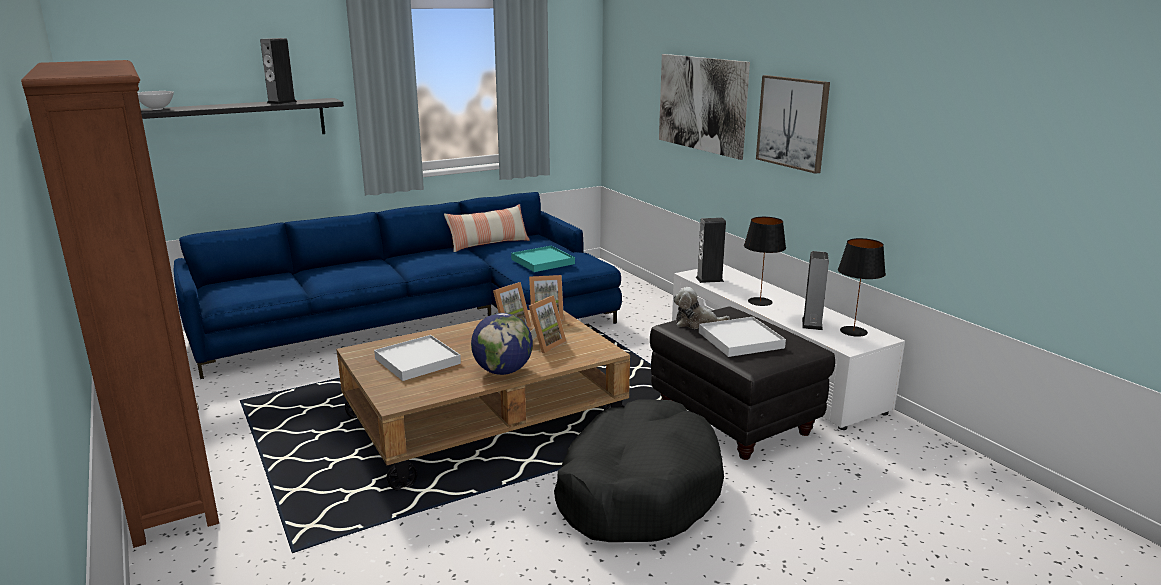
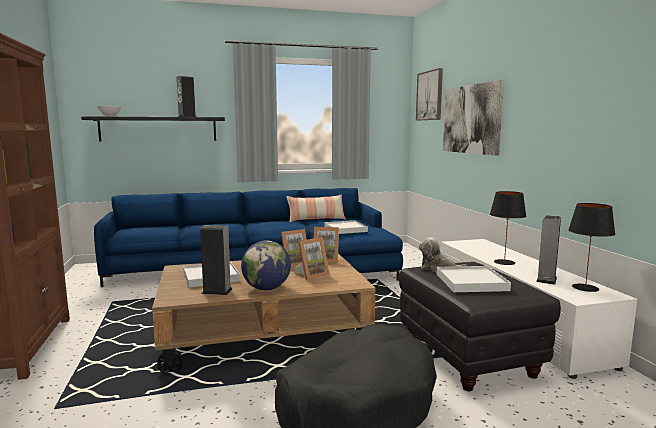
camera: 15 degrees right, 10 degrees down
turquoise tray [511,246,575,272] -> white tray [324,220,368,234]
speaker [696,218,726,283] -> speaker moved to [200,225,232,295]
picture [756,75,830,174] -> picture moved to [416,68,443,121]

